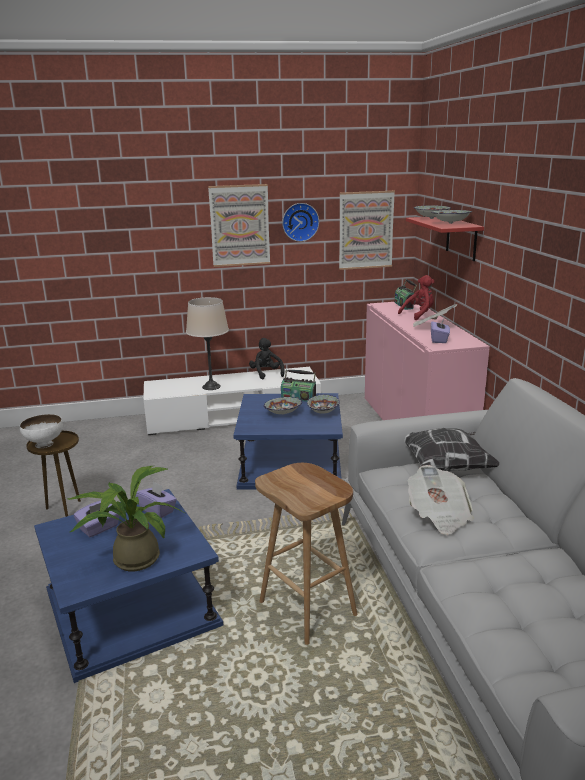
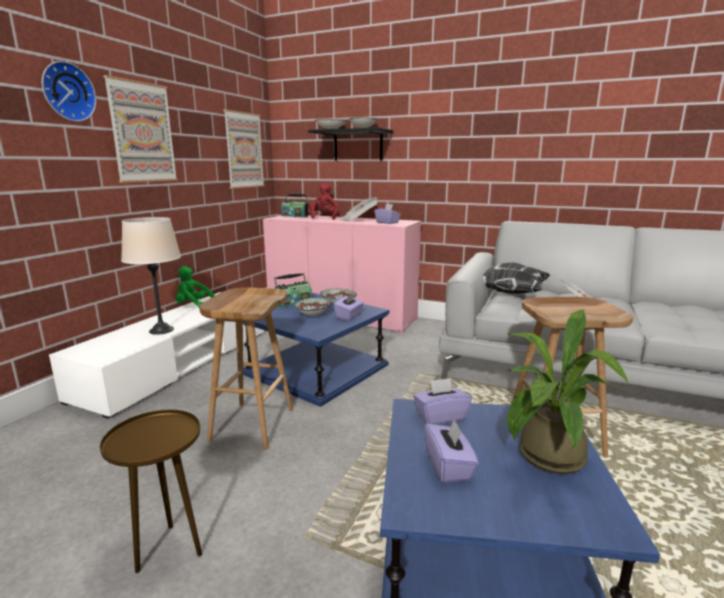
camera: 55 degrees left, 5 degrees down
white bowl [20,414,63,448] -> none
black plush toy [249,338,284,379] -> green plush toy [176,266,215,307]
wall clock [282,203,319,242] -> wall clock moved to [42,61,96,122]
red shelf [406,217,484,261] -> black shelf [308,127,393,161]
none -> brown stool [199,287,293,450]
none -> purple tissue box [333,293,364,320]

